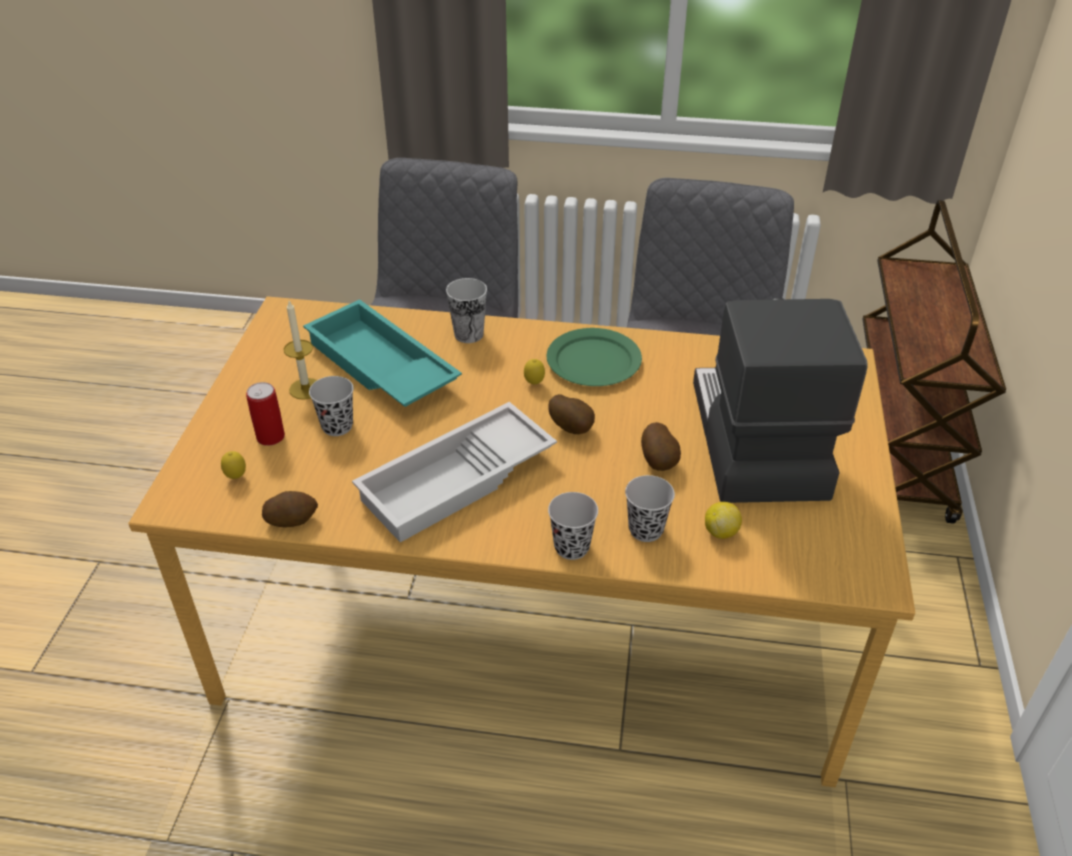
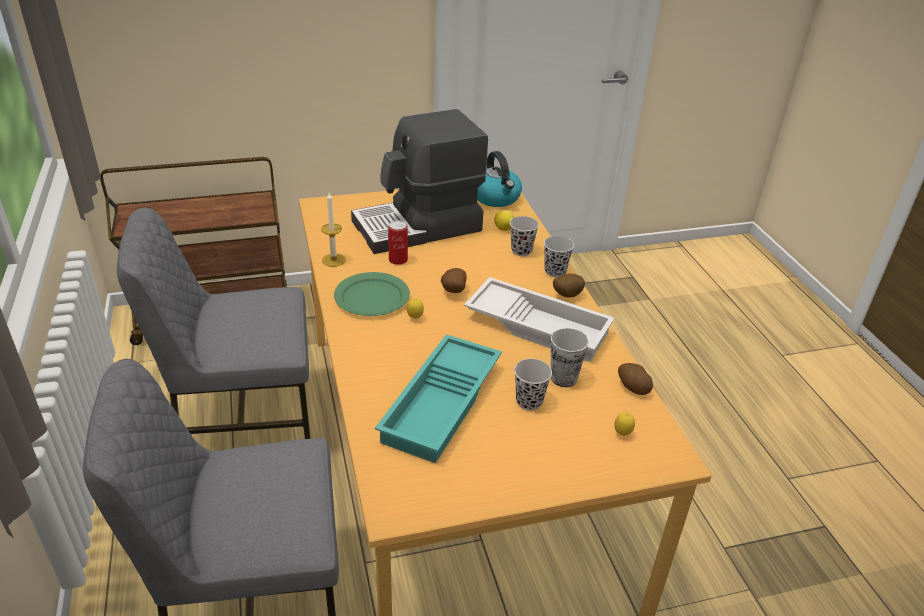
camera: 115 degrees left, 5 degrees down
can [246,382,285,446] -> can moved to [388,220,408,265]
candle [284,301,317,400] -> candle moved to [321,193,346,267]
cup [446,278,487,343] -> cup moved to [551,328,589,387]
potato [641,422,681,471] -> potato moved to [553,274,585,297]
none -> kettle [477,151,522,207]

